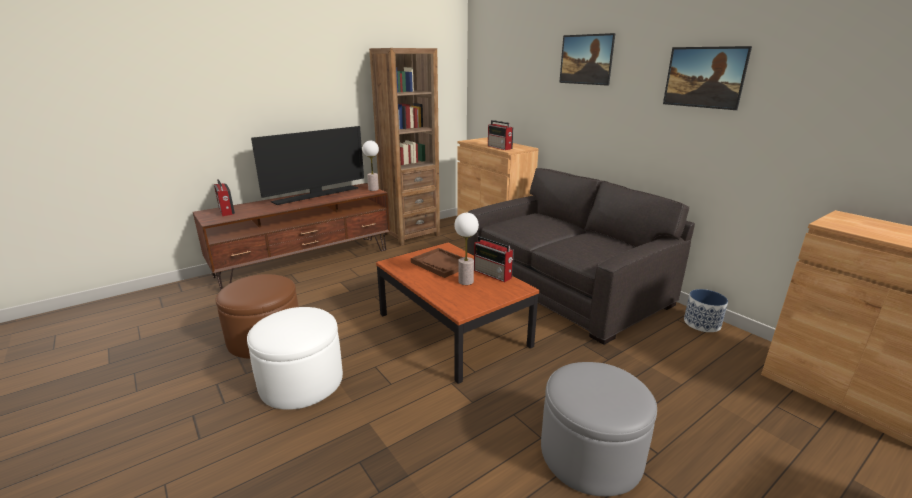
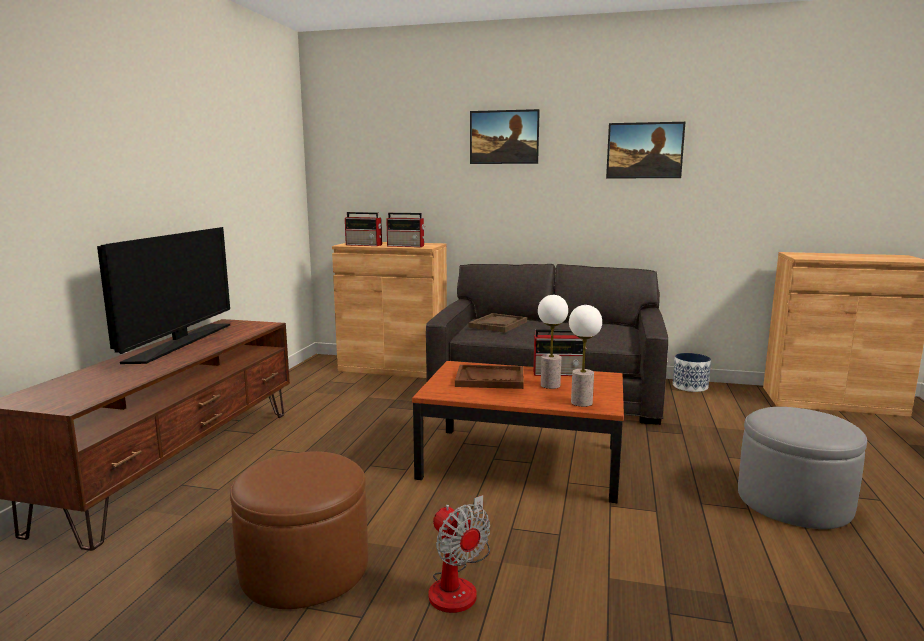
camera: 40 degrees left, 10 degrees down
radio [214,179,235,216] -> radio moved to [345,212,382,246]
white ottoman [247,307,343,410] -> fan [428,495,490,613]
table lamp [363,140,379,191] -> table lamp moved to [569,305,602,407]
brown bookcase [369,48,440,246] -> none
none -> brown tray [469,313,527,333]

